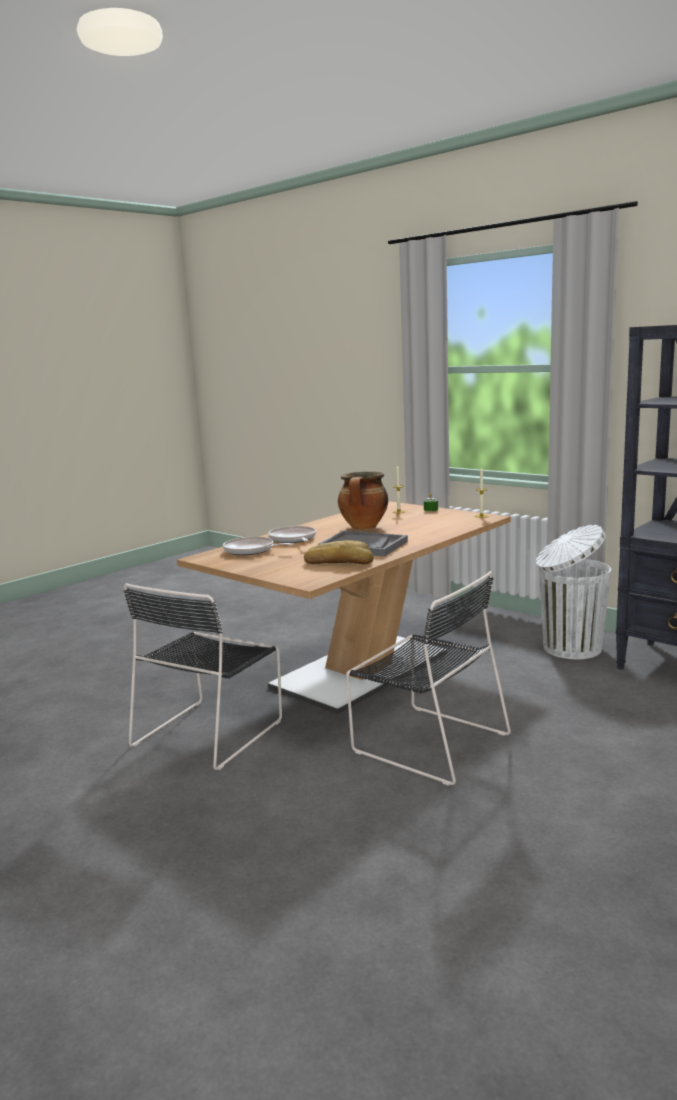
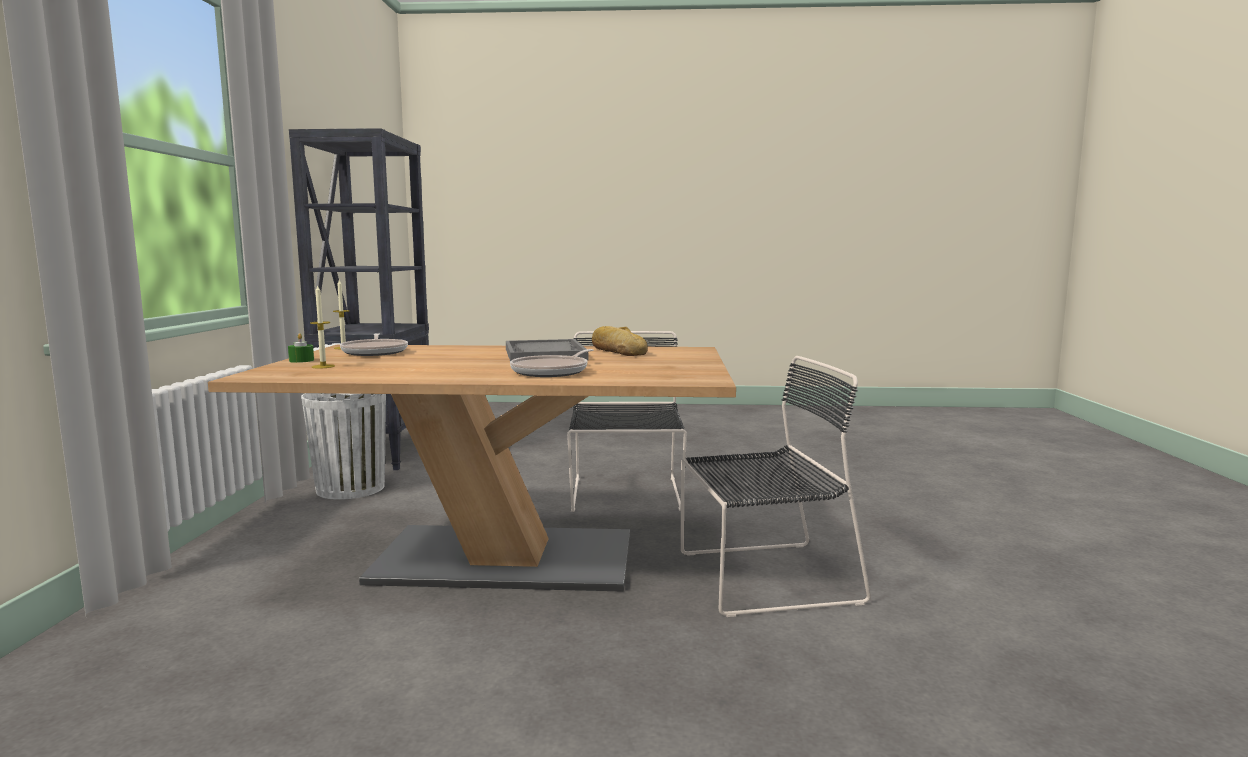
camera: 130 degrees left, 5 degrees down
frying pan [223,537,294,555] -> frying pan moved to [340,333,408,356]
cooking pot [338,472,388,529] -> none

